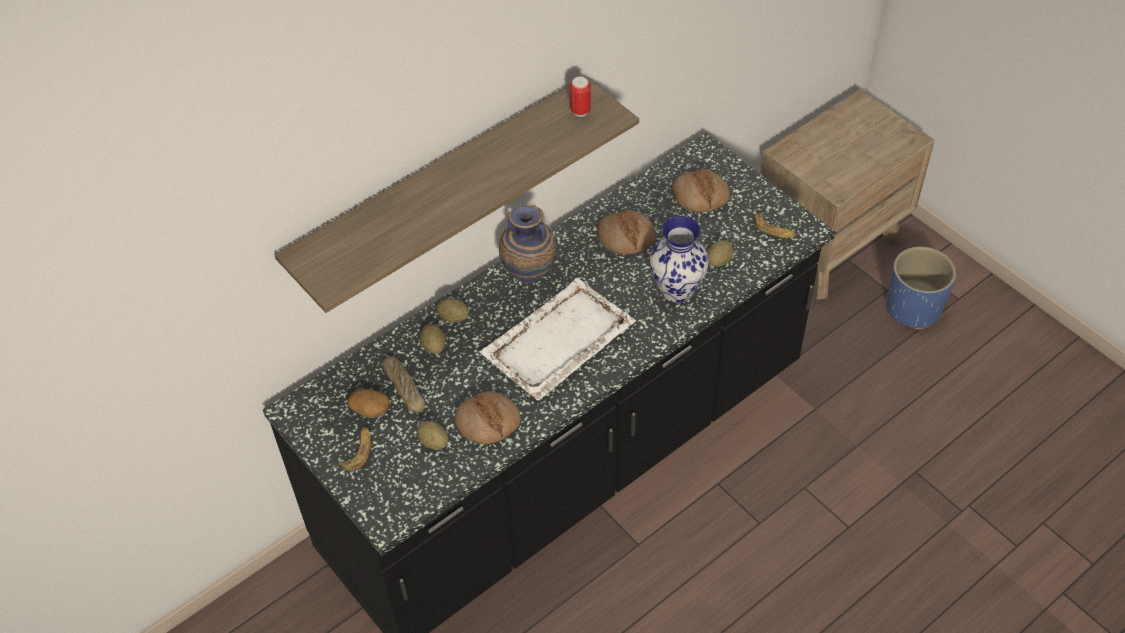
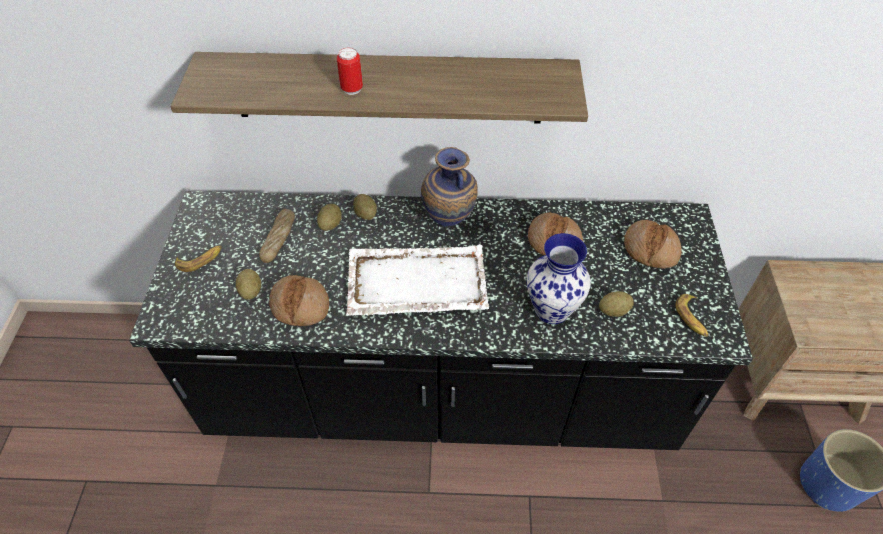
camera: 40 degrees right, 0 degrees up
potato [347,389,390,417] -> none
can [570,76,591,117] -> can moved to [337,48,363,95]

